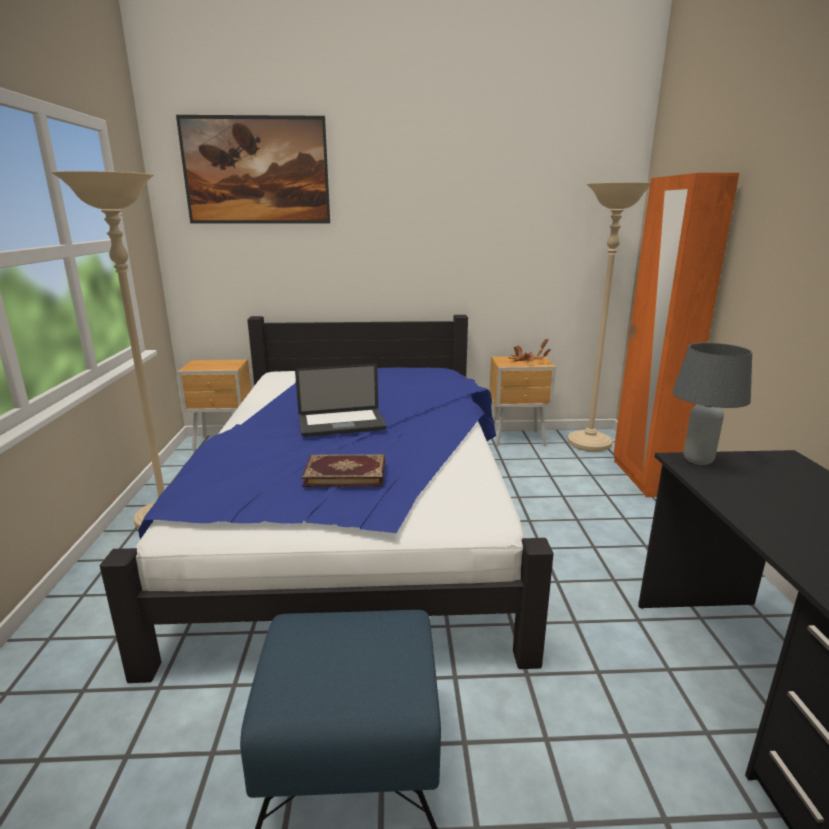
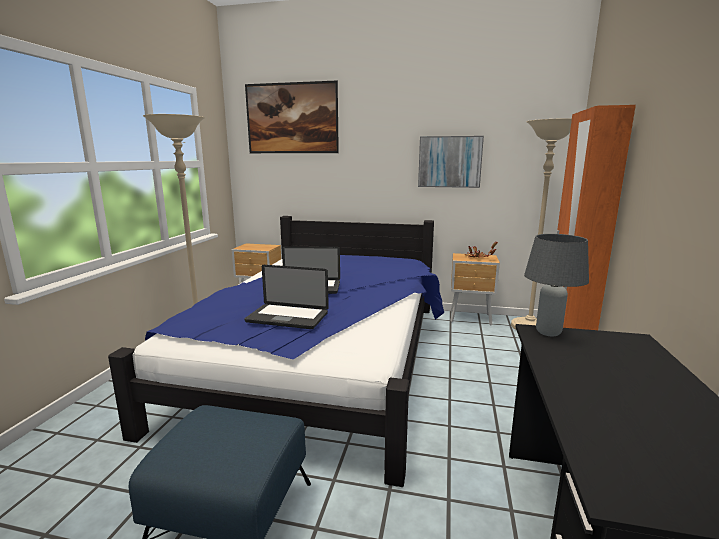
camera: 15 degrees right, 5 degrees down
book [301,454,385,487] -> laptop [244,265,329,329]
none -> picture [418,136,484,188]

